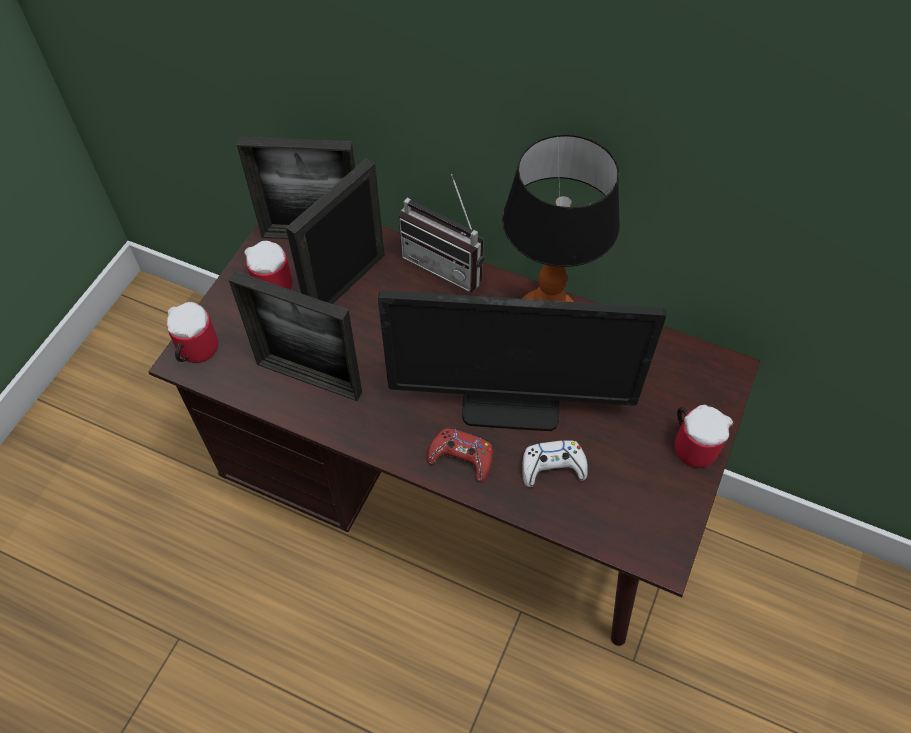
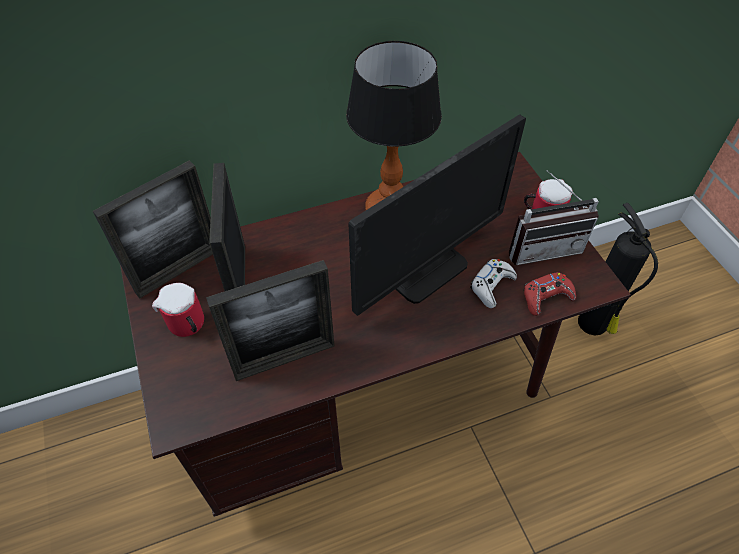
camera: 45 degrees left, 5 degrees down
mug [167,302,218,363] -> none
radio [399,174,484,292] -> radio moved to [509,170,599,265]
red game controller [426,427,493,482] -> red game controller moved to [523,272,576,316]
none -> fire extinguisher [578,203,658,335]

